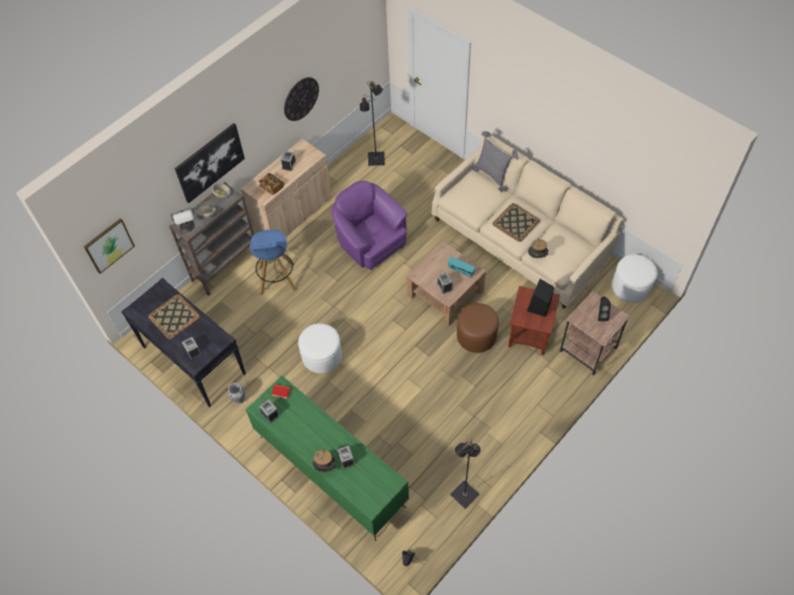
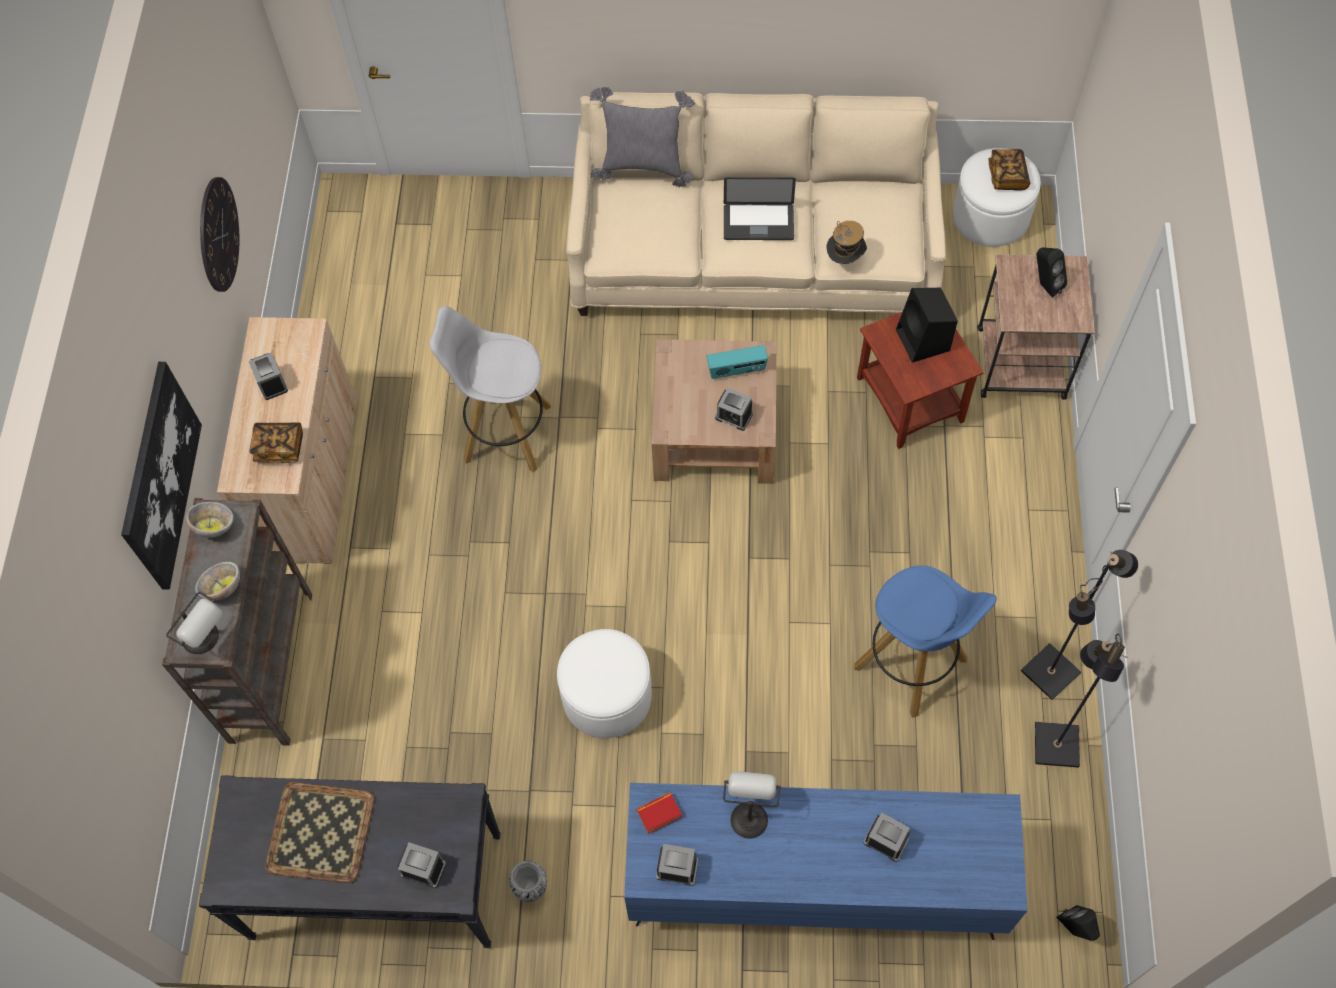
camera: 40 degrees left, 5 degrees up
picture [84,218,135,274] -> none
green tv stand [246,376,409,541] -> blue tv stand [624,783,1028,940]
blue stool [250,230,297,295] -> blue stool moved to [854,565,997,718]
hat [313,449,337,472] -> none
purple armchair [332,181,407,270] -> white stool [430,306,551,473]
black floor lamp [360,81,385,166] -> black floor lamp moved to [1021,550,1138,700]
brown ottoman [457,303,499,353] -> none
tray [493,203,540,242] -> laptop [724,177,796,240]
none -> table lamp [723,771,781,839]
none -> book [989,149,1030,190]

